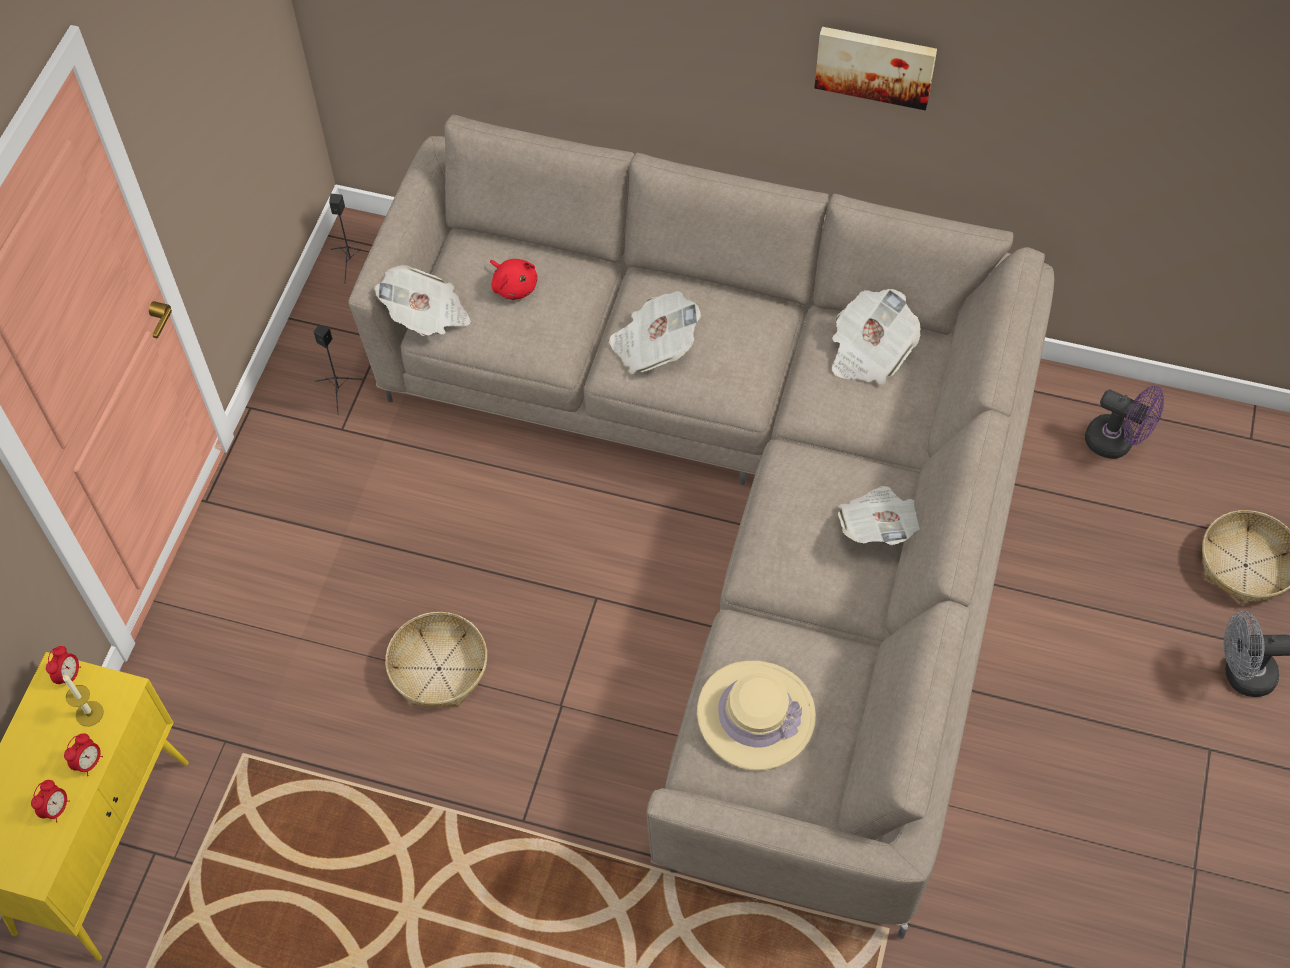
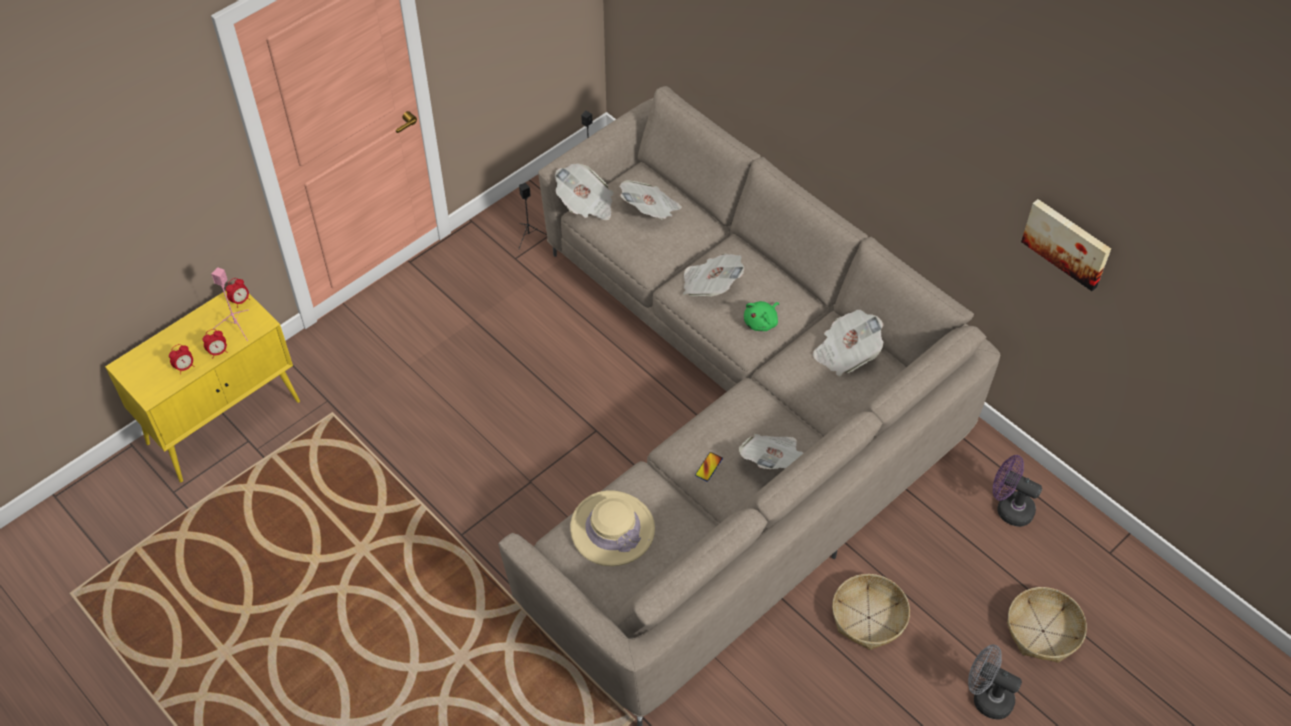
camera: 30 degrees right, 5 degrees down
candle [63,675,104,726] -> pink speaker [211,267,249,341]
basket [385,612,487,707] -> basket moved to [832,574,910,650]
red plush toy [490,259,538,300] -> newspaper [619,180,682,219]
picture [815,27,937,110] -> picture moved to [1021,199,1111,291]
purple fan [1085,386,1164,459] -> purple fan turned 150 degrees clockwise [993,455,1042,527]
none -> phone [695,452,723,482]
none -> green plush toy [744,301,779,331]

